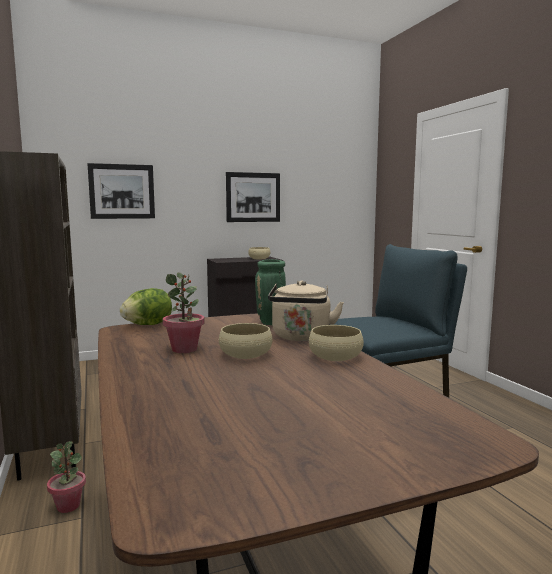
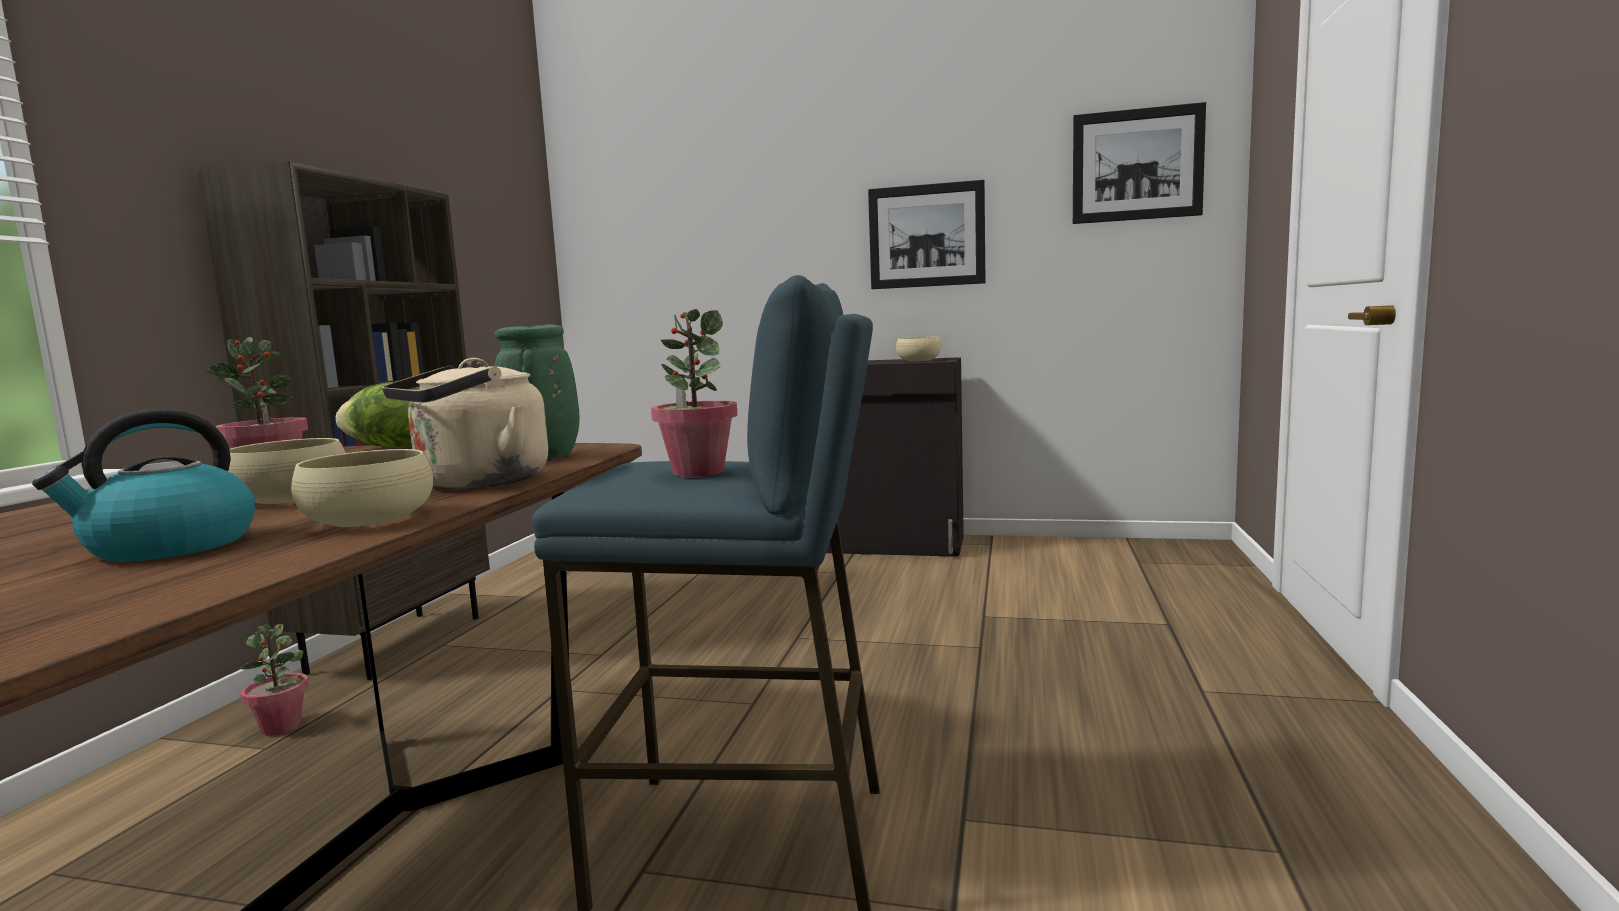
camera: 35 degrees right, 0 degrees up
picture [87,163,155,219] -> picture moved to [1073,102,1206,224]
none -> kettle [32,409,255,562]
none -> potted plant [651,309,737,477]

